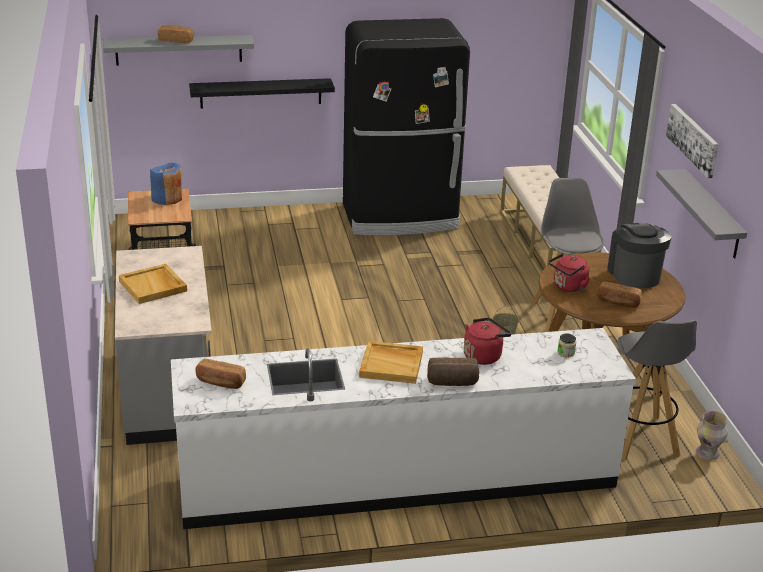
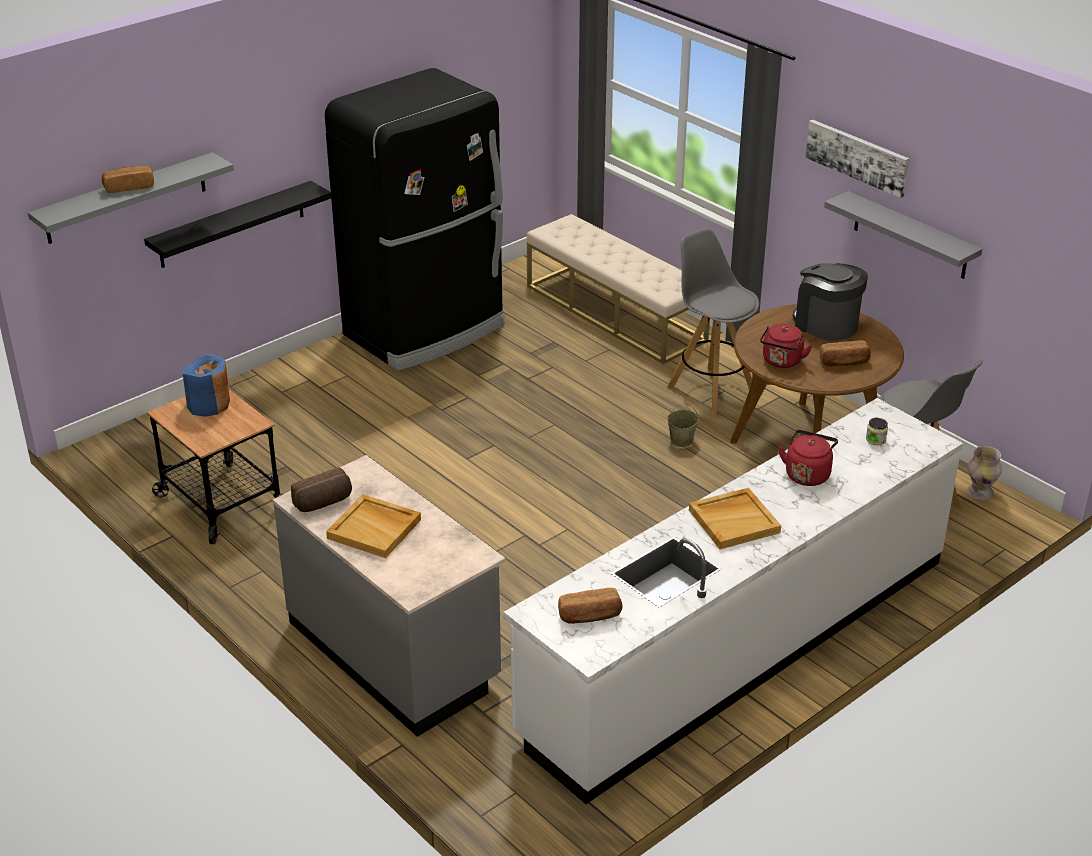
camera: 30 degrees left, 5 degrees up
bread [427,358,479,386] -> bread moved to [291,467,352,512]

